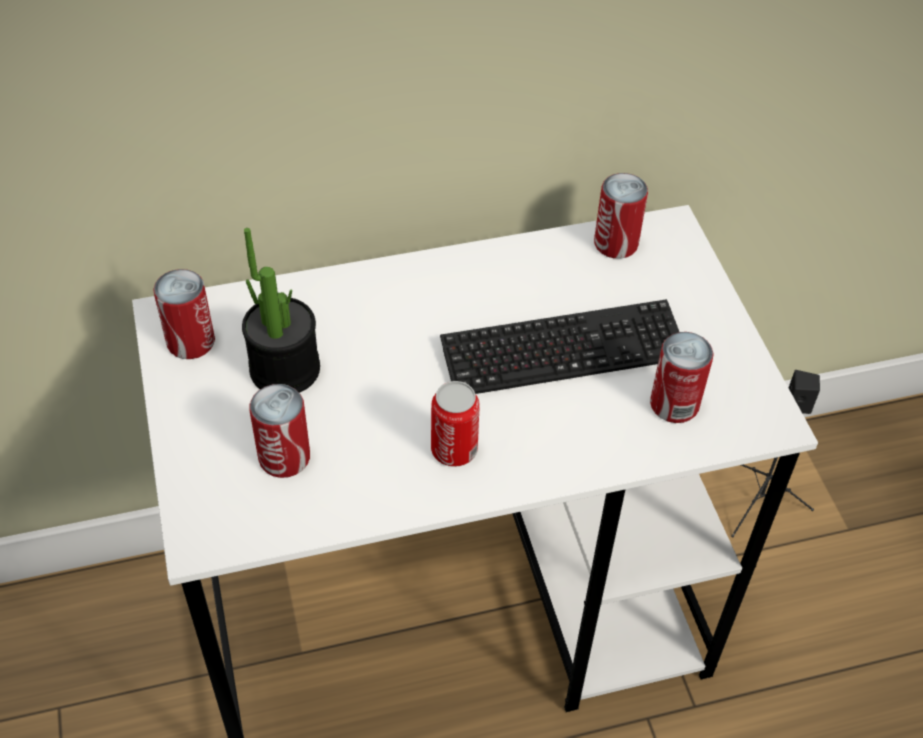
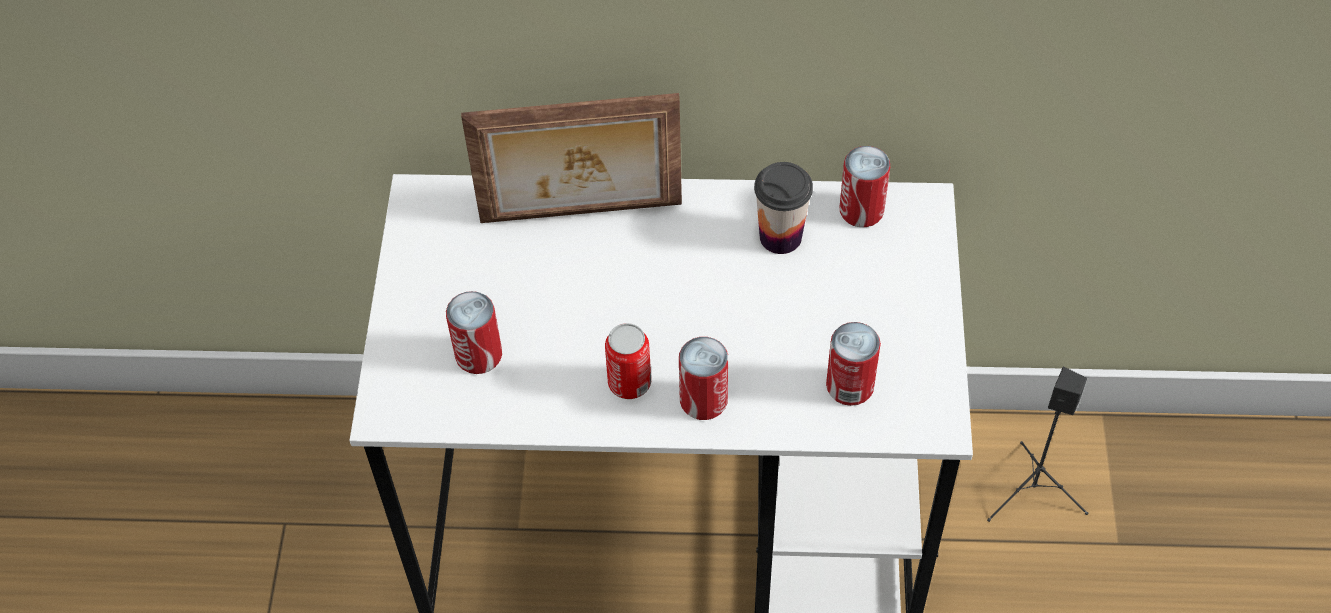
camera: 20 degrees right, 5 degrees up
can [153,269,215,359] -> can moved to [679,337,728,420]
potted plant [242,228,320,393] -> none
keyboard [440,299,679,394] -> none
none -> picture frame [461,93,682,223]
none -> cup [754,162,813,254]

